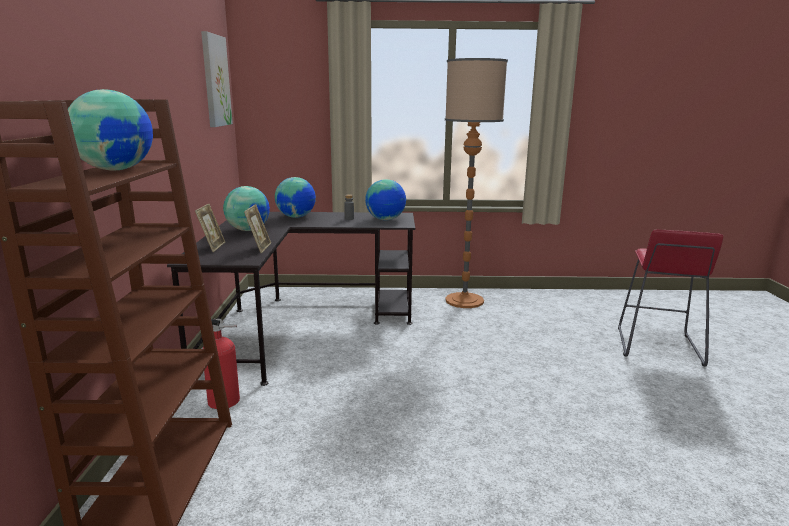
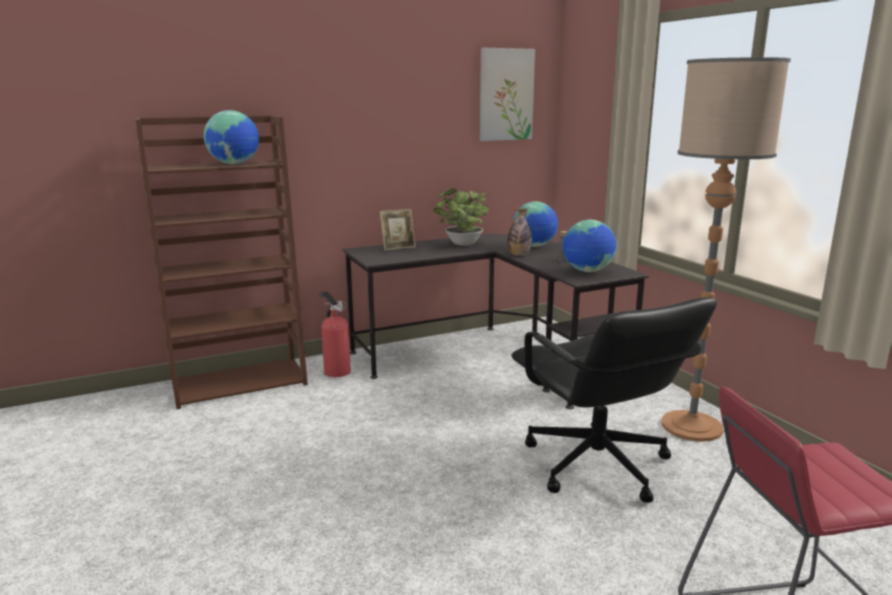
camera: 65 degrees right, 0 degrees up
globe [223,186,270,231] -> potted plant [434,188,489,246]
picture frame [244,204,271,253] -> none
none -> bottle [507,208,532,256]
none -> black office chair [512,297,717,503]

